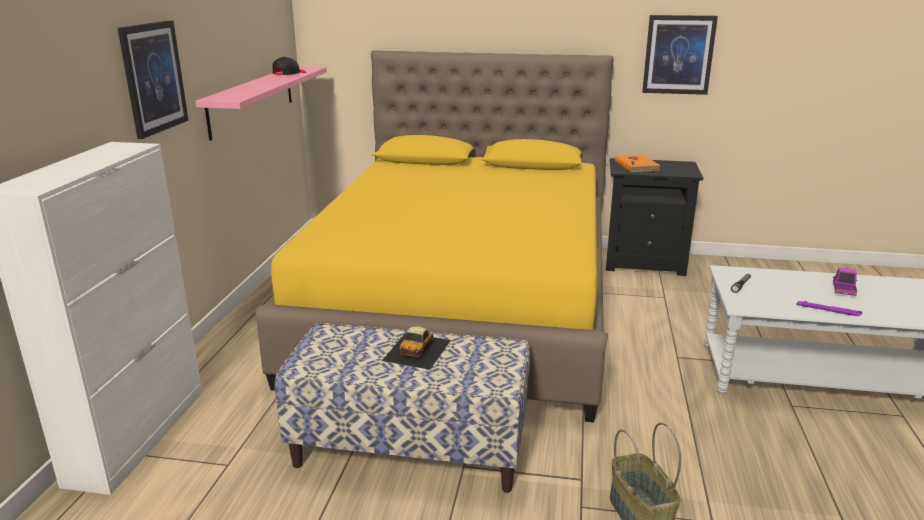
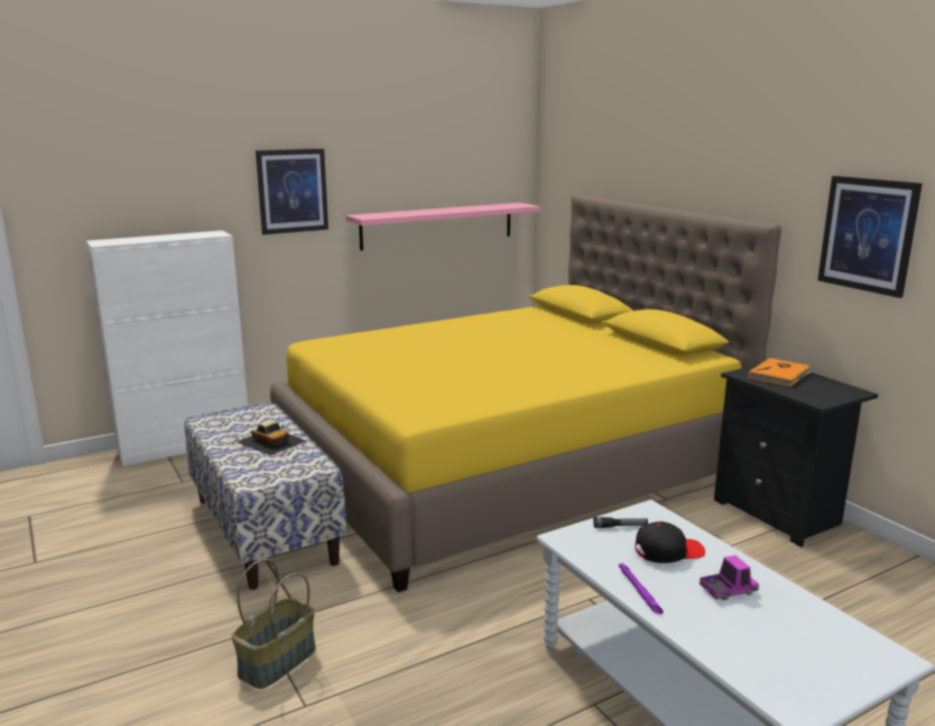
camera: 50 degrees right, 5 degrees down
black cap [272,56,306,75] -> black cap moved to [635,521,705,563]
toy car [382,326,451,370] -> toy car turned 120 degrees counterclockwise [237,420,306,456]

